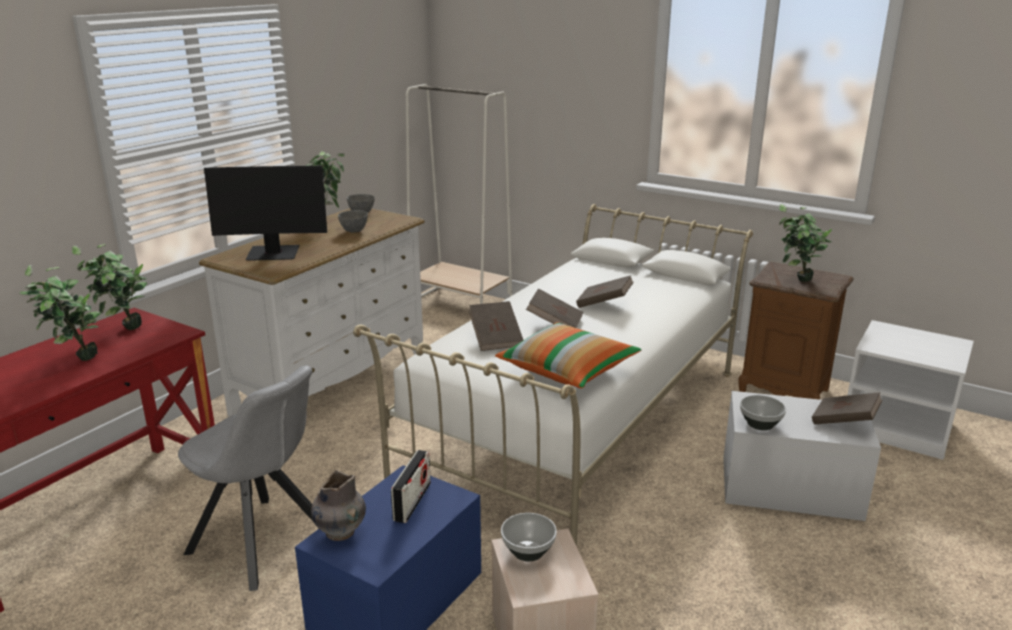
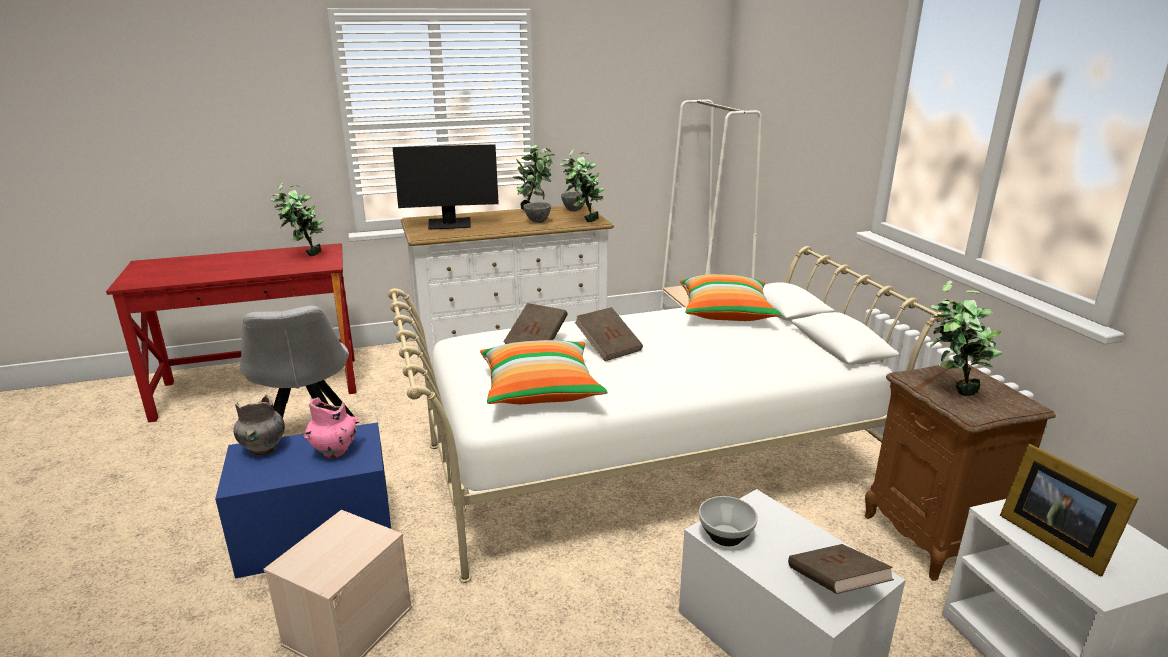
camera: 40 degrees right, 0 degrees up
potted plant [19,265,101,361] -> potted plant moved to [560,149,604,222]
monitor [204,166,327,261] -> monitor turned 45 degrees counterclockwise [393,144,499,230]
radio [391,450,431,523] -> pink vase [304,397,360,458]
bowl [501,513,557,561] -> none
brown book [576,275,634,308] -> none
none -> pillow [680,274,782,321]
none -> picture frame [1000,444,1139,577]

